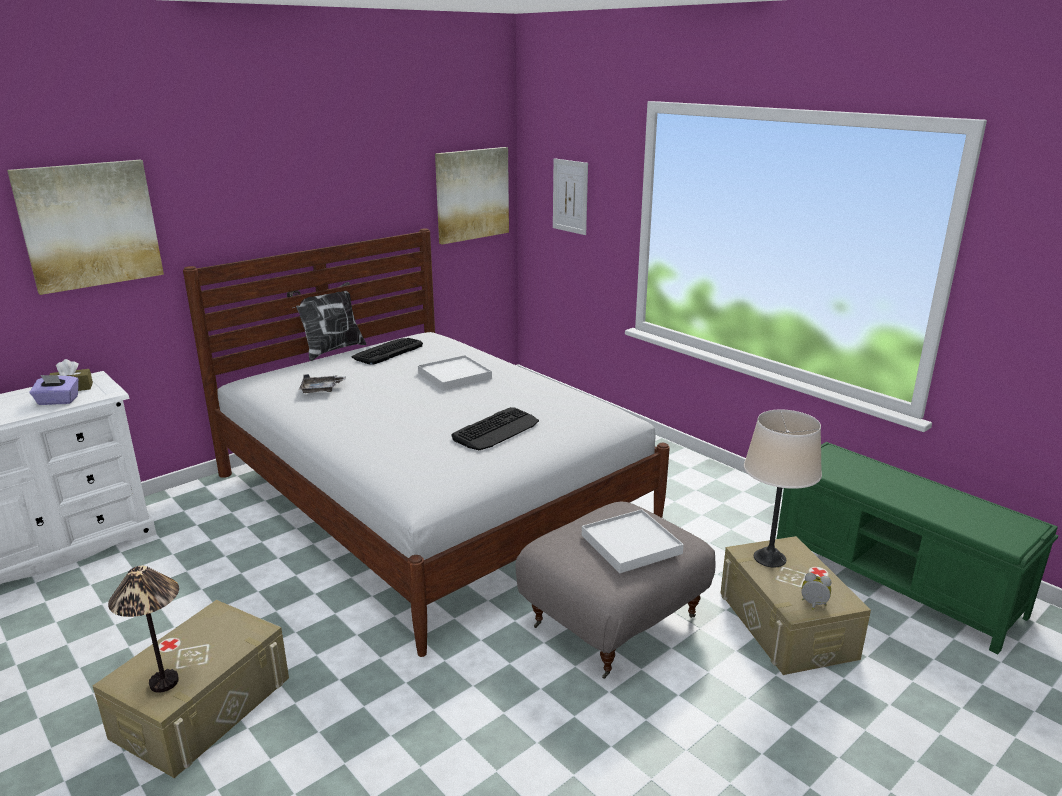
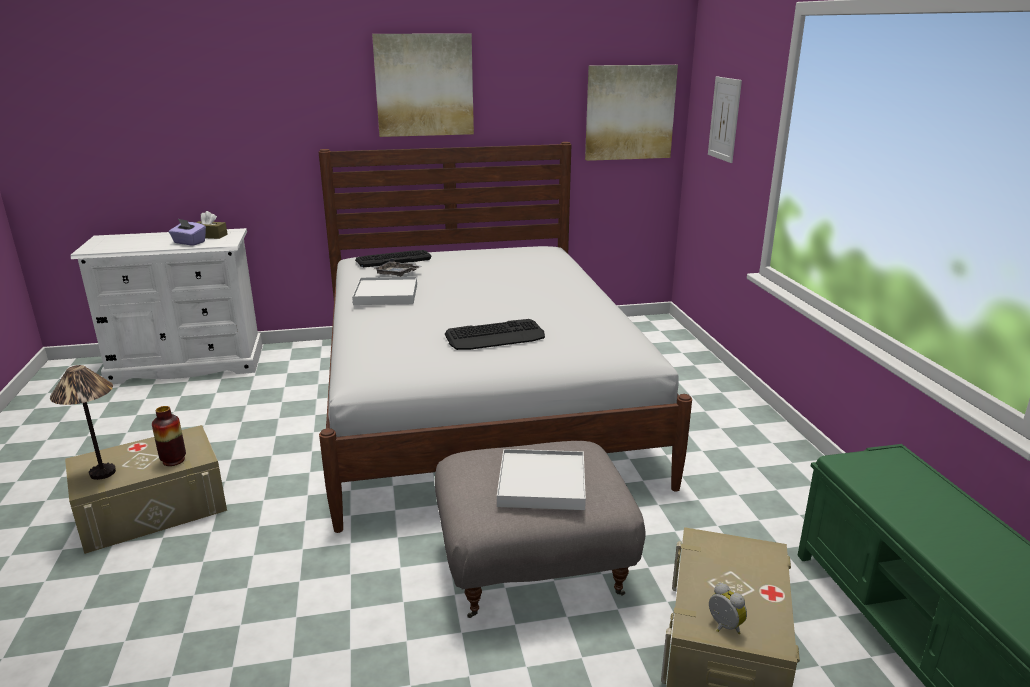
camera: 30 degrees right, 0 degrees up
picture [7,160,164,295] -> picture moved to [372,33,474,137]
pillow [287,282,367,361] -> none
keyboard [351,338,423,365] -> keyboard moved to [355,250,432,267]
white tray [418,355,492,391] -> white tray moved to [352,276,417,305]
beige table lamp [744,410,822,567] -> none
none -> vase [152,406,186,466]

